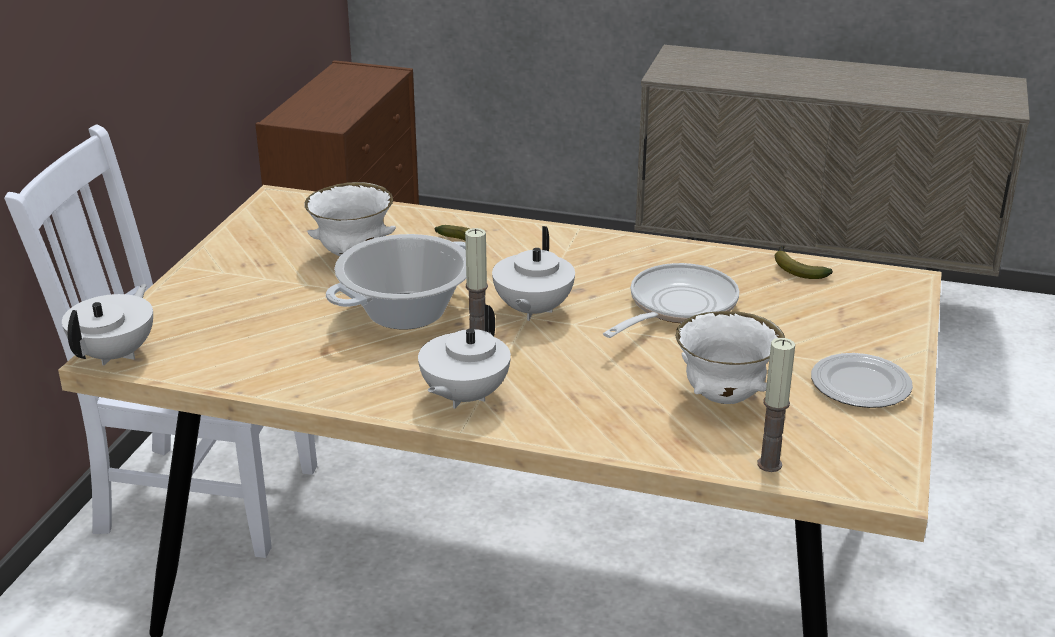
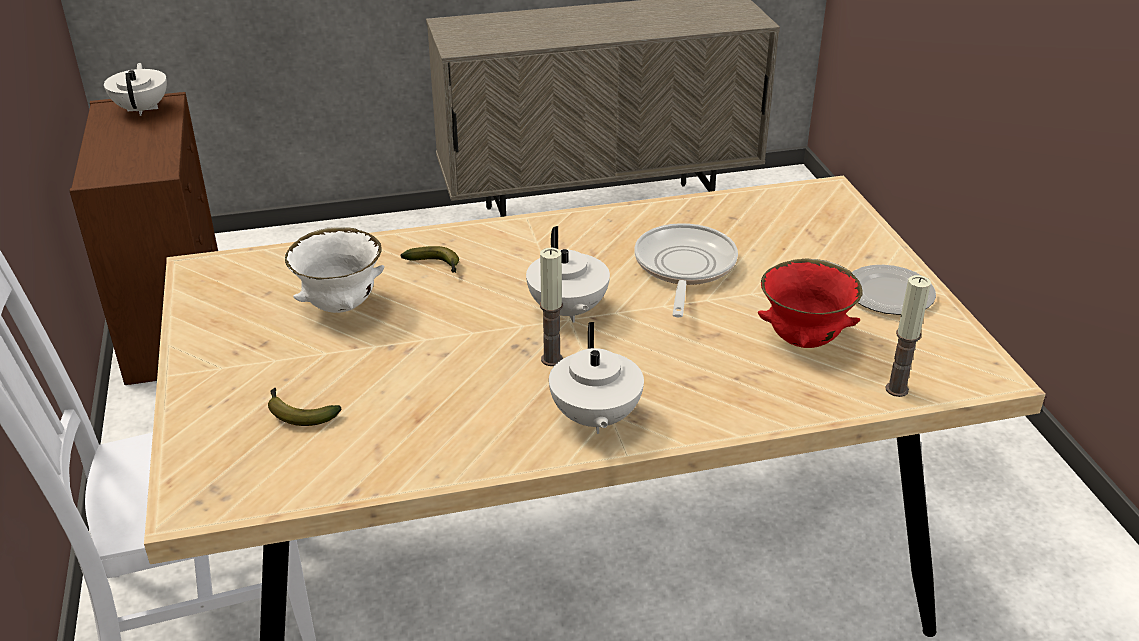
camera: 30 degrees left, 5 degrees up
white teapot [62,284,153,365] -> white teapot moved to [104,63,167,116]
cooking pot [326,234,466,330] -> none
white bowl [676,311,785,404] -> red bowl [758,258,863,348]
banana [775,246,833,279] -> banana moved to [268,388,341,426]

